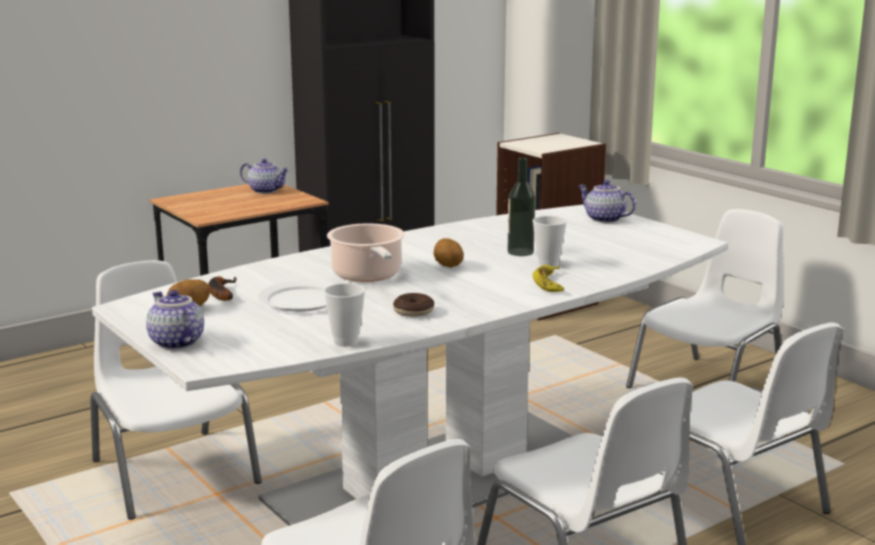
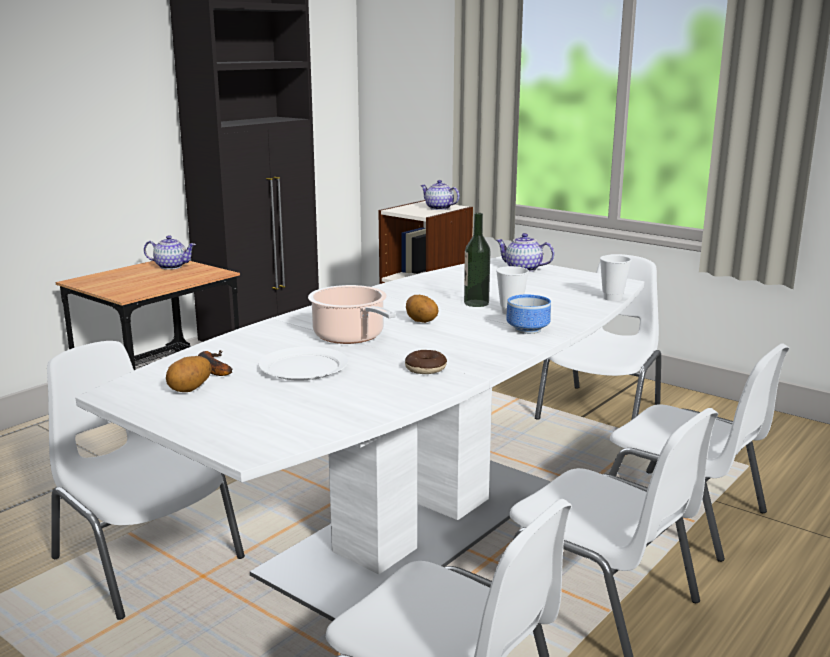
camera: 15 degrees left, 0 degrees up
teapot [146,290,204,350] -> teapot moved to [420,180,460,210]
cup [324,283,365,347] -> cup moved to [600,255,631,301]
banana [533,265,564,292] -> bowl [506,295,551,334]

